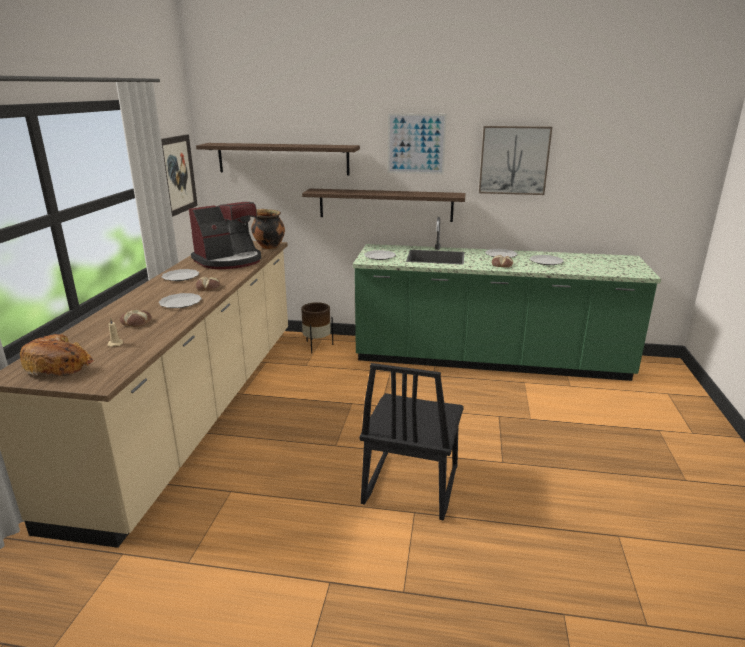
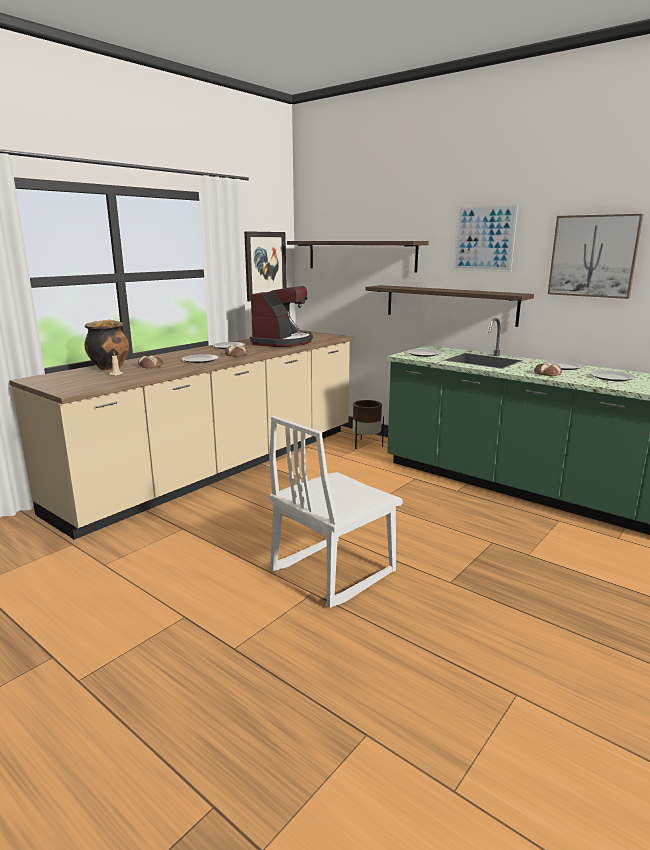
camera: 30 degrees right, 5 degrees down
bread [20,334,93,379] -> none
coffee machine [189,202,261,269] -> coffee machine turned 60 degrees counterclockwise [250,286,313,347]
cooking pot [251,209,285,249] -> cooking pot moved to [84,320,129,370]
black chair [360,363,464,521] -> white chair [269,416,403,608]

